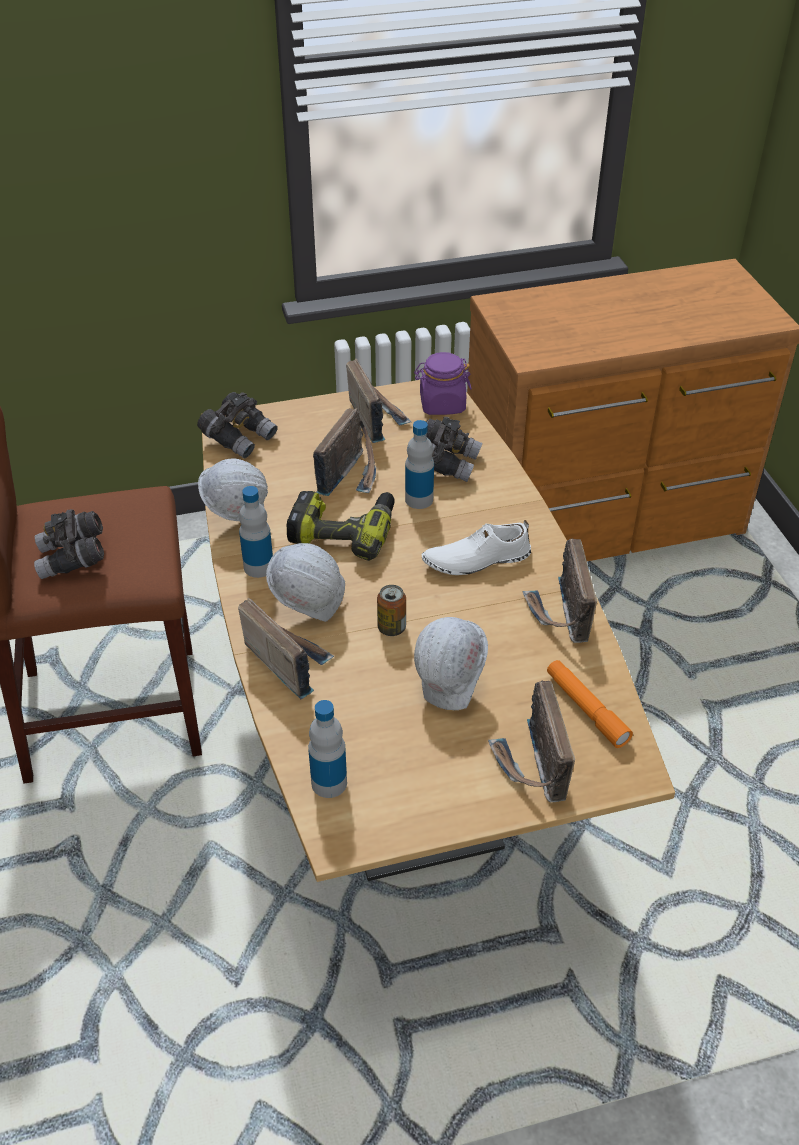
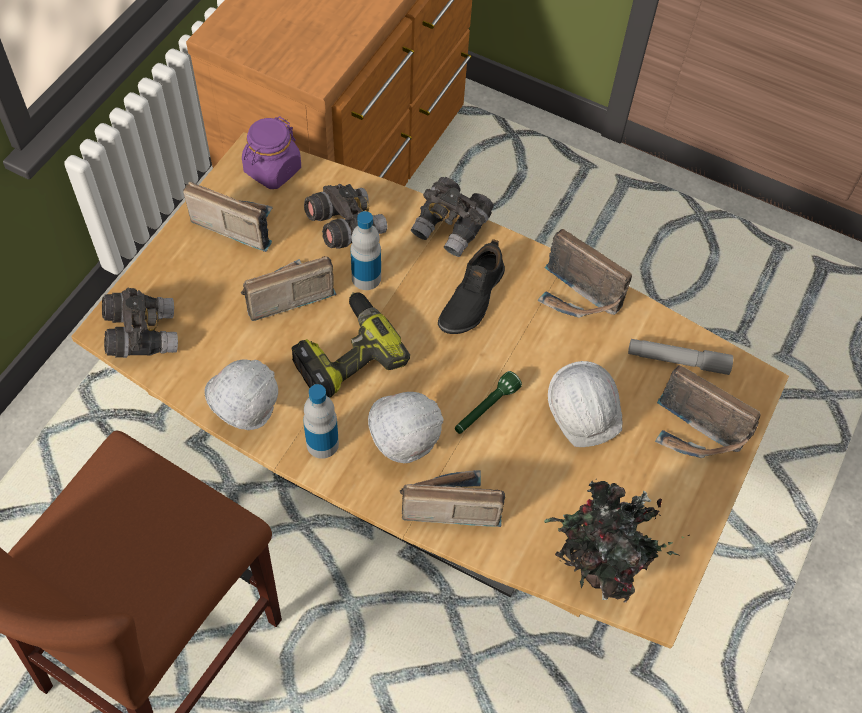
camera: 50 degrees left, 15 degrees up
grey binoculars [34,509,104,579] -> grey binoculars moved to [411,177,494,257]
bottle [308,700,347,798] -> potted plant [544,481,689,603]
radio [313,408,376,496] -> radio turned 90 degrees counterclockwise [241,256,336,321]
can [377,585,406,636] -> green flashlight [455,371,522,434]
white shoe [422,520,531,575] -> black shoe [438,239,505,334]
orange flashlight [547,660,633,748] -> grey flashlight [628,339,733,375]

